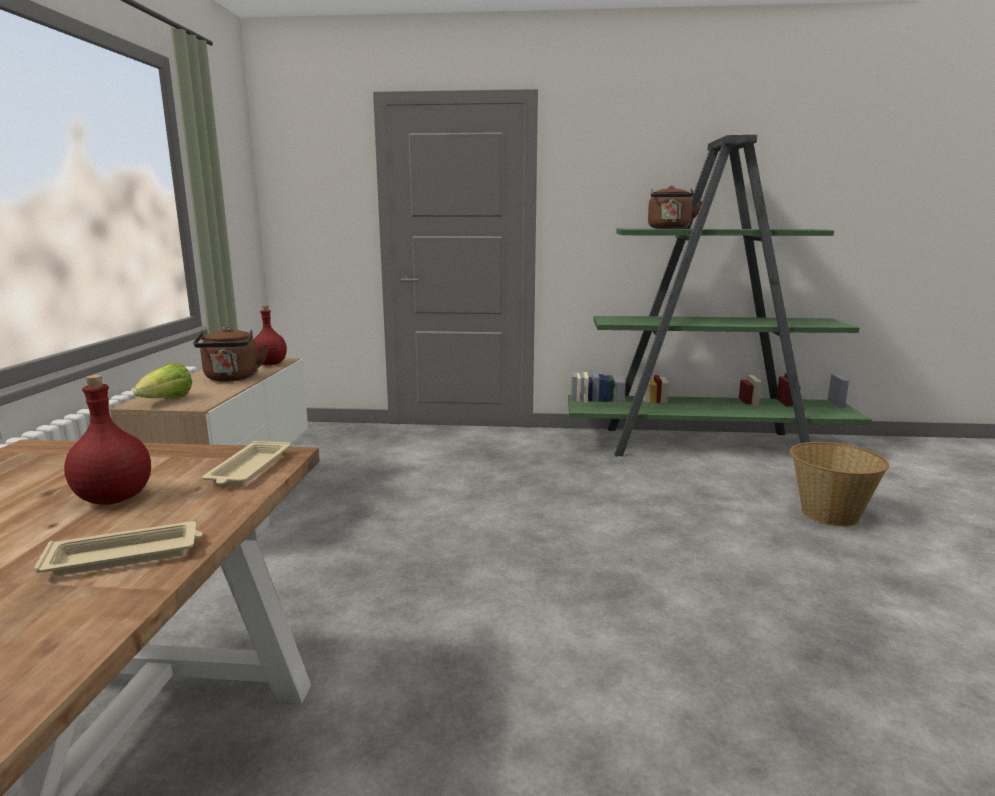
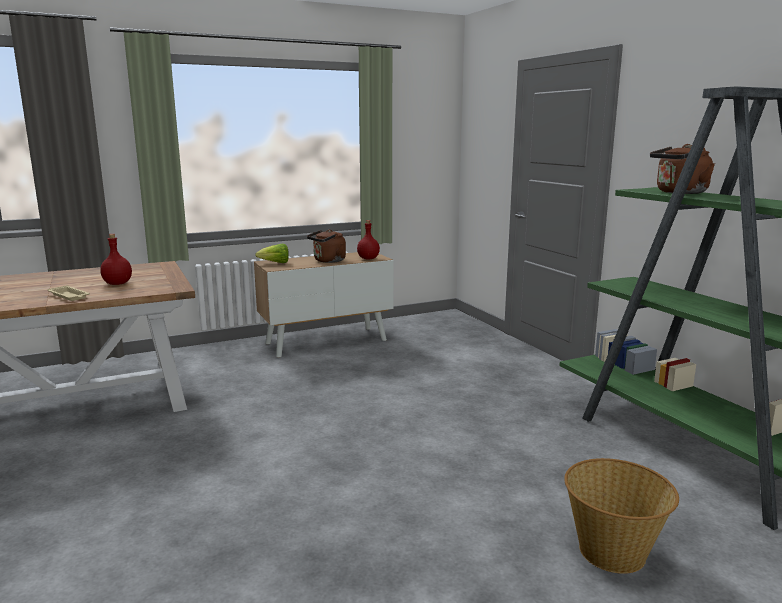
camera: 60 degrees right, 0 degrees up
beige tray [202,441,290,486] -> none

